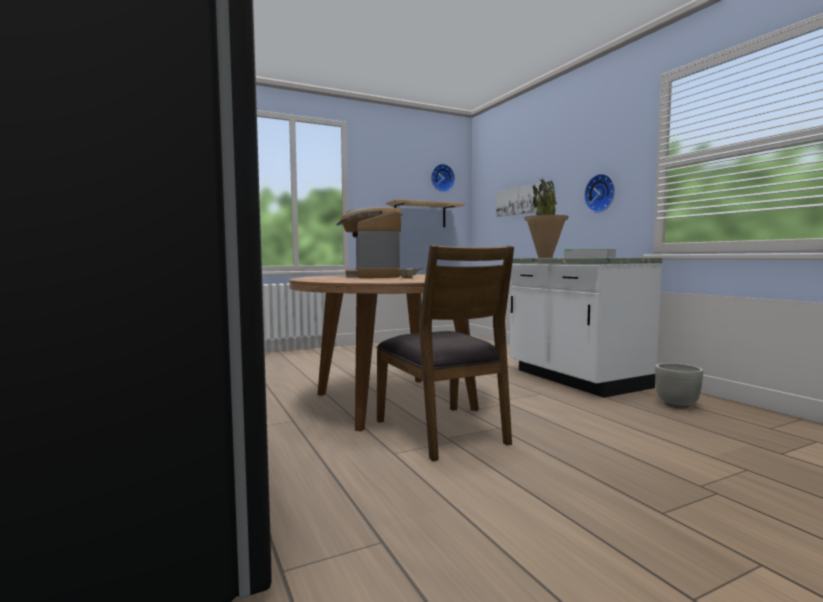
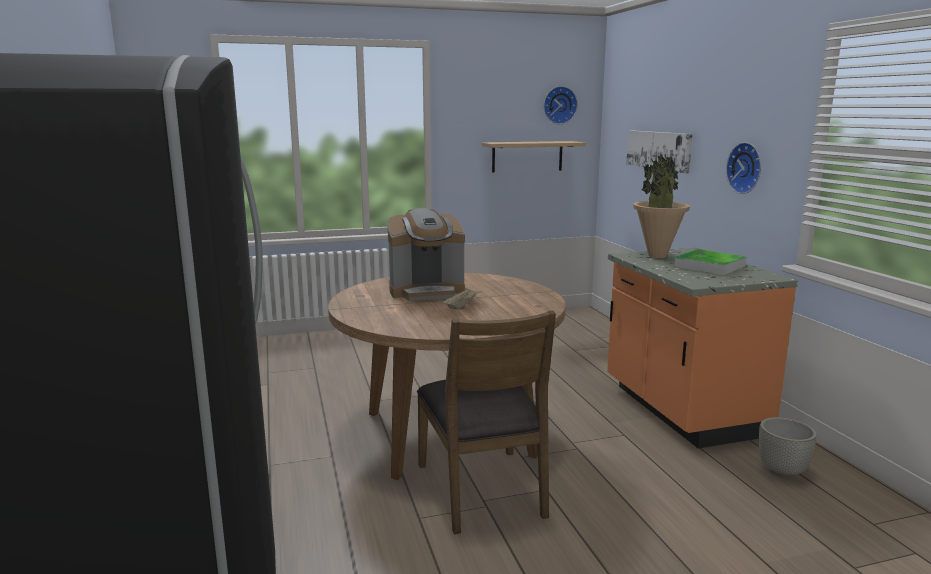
camera: 10 degrees right, 10 degrees up
coffee machine [336,207,403,278] -> coffee machine turned 105 degrees counterclockwise [387,208,465,301]
white counter [510,258,663,398] -> orange counter [607,248,798,448]

